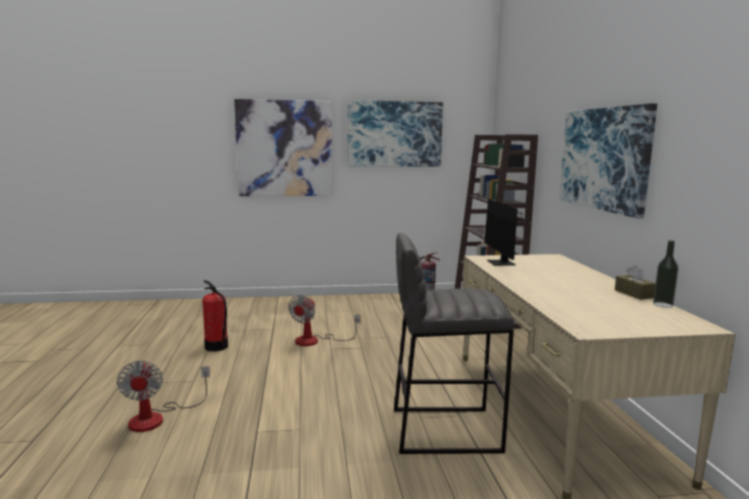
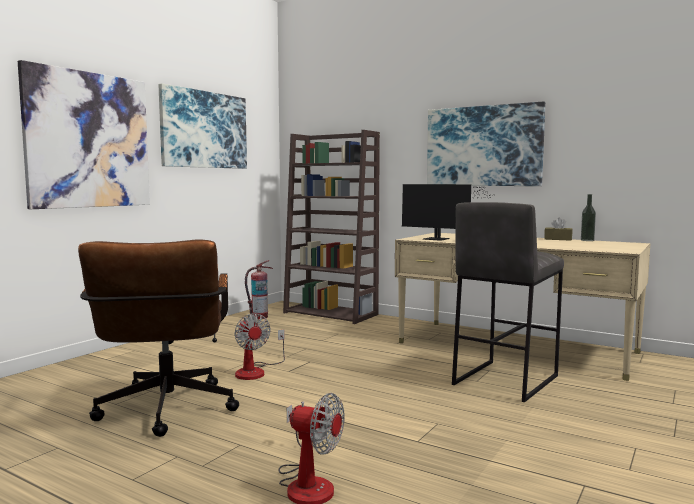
camera: 50 degrees left, 5 degrees down
fire extinguisher [202,280,228,351] -> brown office chair [78,239,239,437]

